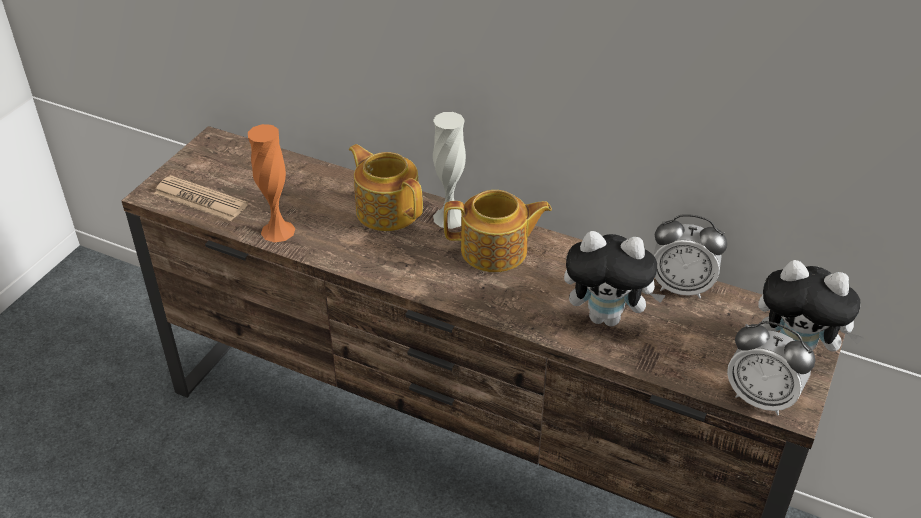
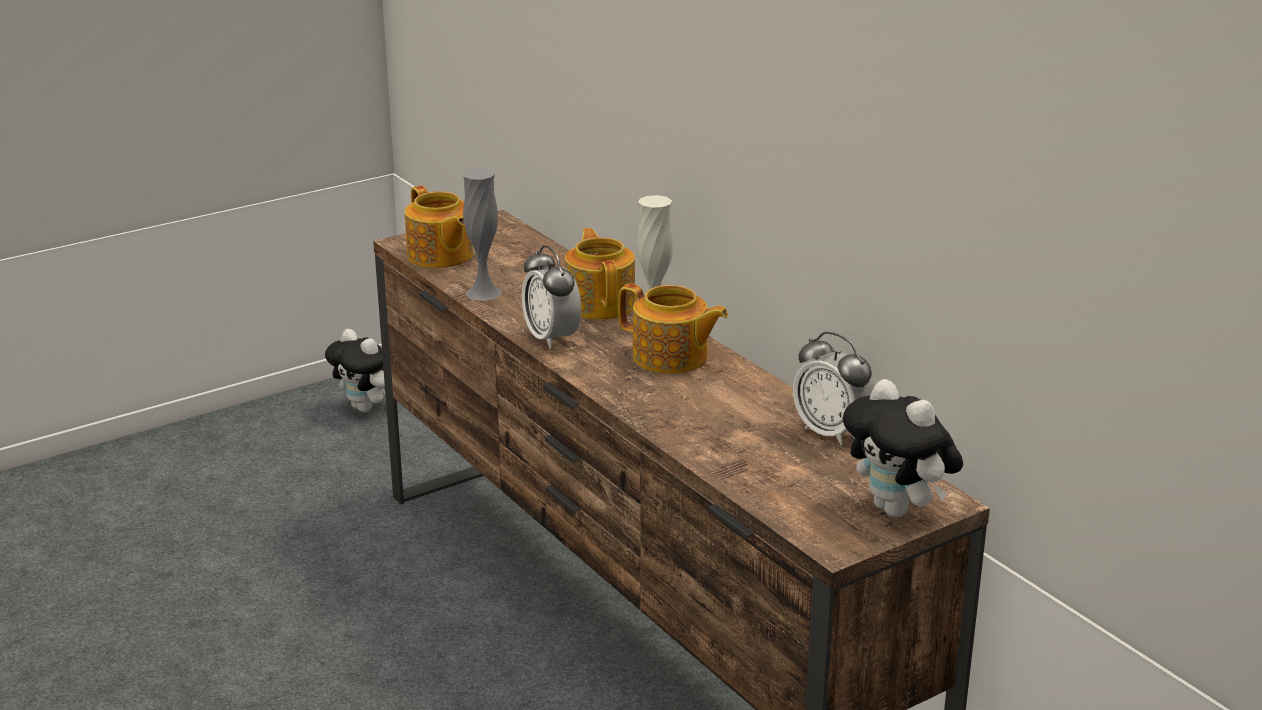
camera: 30 degrees right, 15 degrees down
newspaper [154,175,248,221] -> teapot [405,186,473,268]
orange vase [248,124,296,242] -> grey vase [463,168,502,301]
plush toy [564,231,666,327] -> plush toy moved to [325,329,385,412]
alarm clock [727,321,815,415] -> alarm clock moved to [522,245,581,349]

